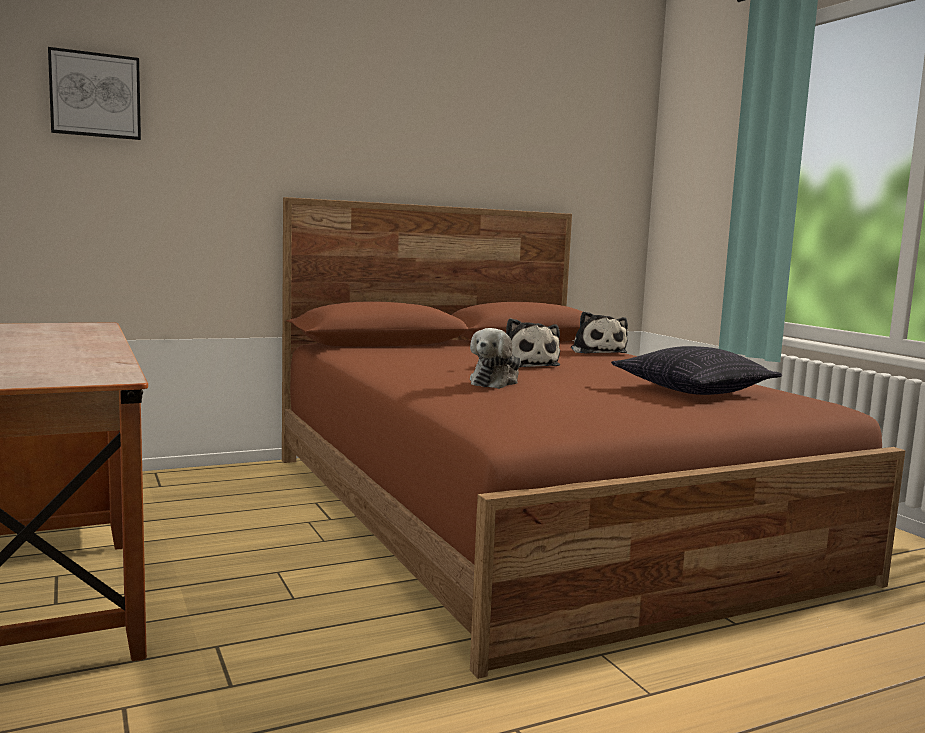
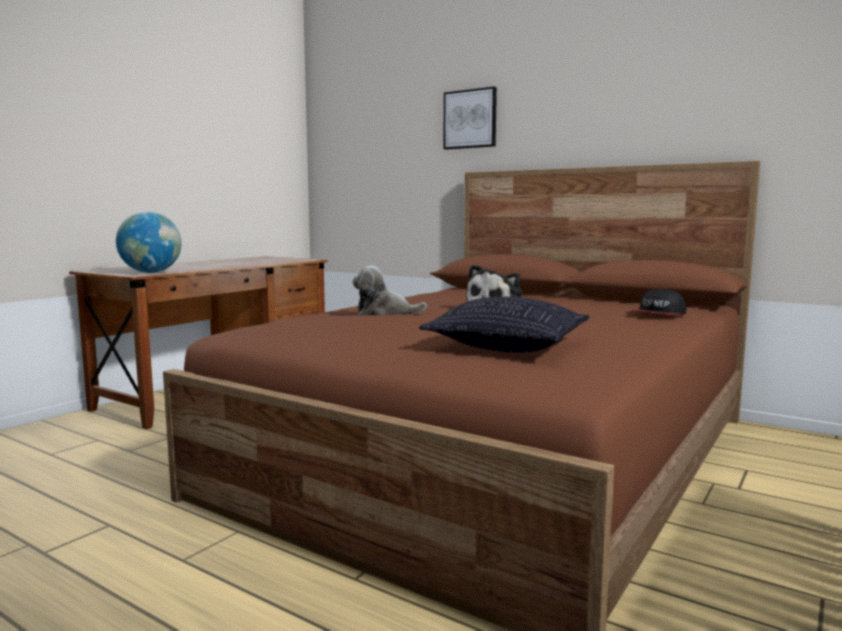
camera: 60 degrees right, 0 degrees up
picture [48,47,141,140] -> picture moved to [443,87,497,150]
plush toy [571,311,628,354] -> cap [630,288,686,315]
none -> globe [116,212,181,273]

